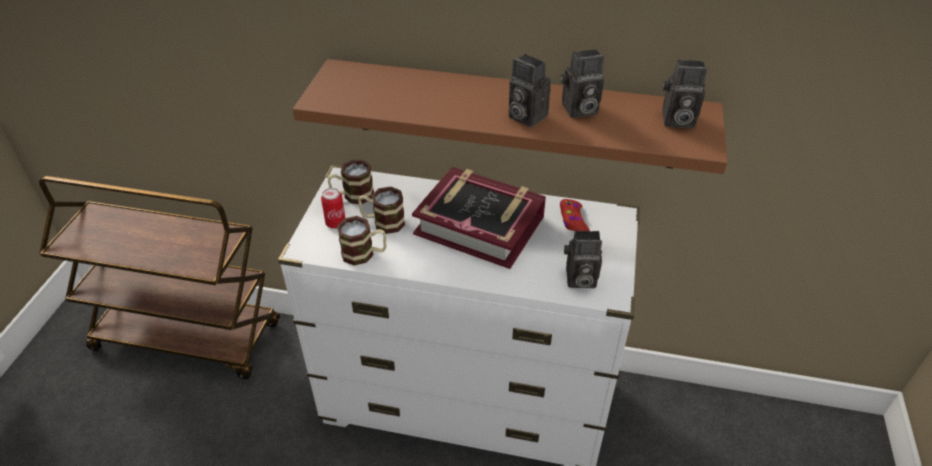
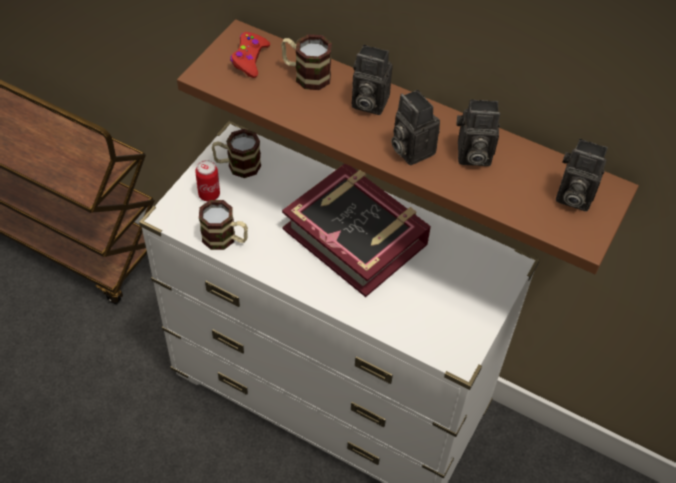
camera: 15 degrees right, 10 degrees up
mug [358,187,405,234] -> mug moved to [281,34,332,90]
red game controller [560,199,590,231] -> red game controller moved to [230,32,270,78]
camera [564,230,602,288] -> camera moved to [352,45,393,115]

